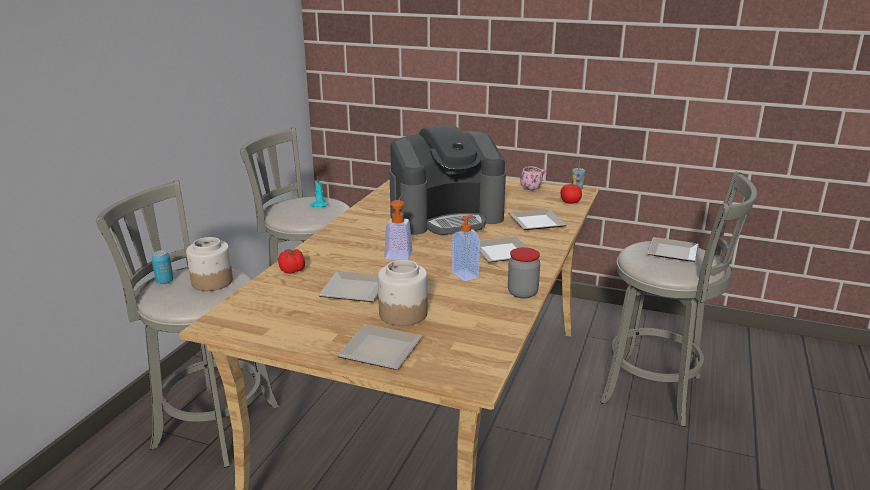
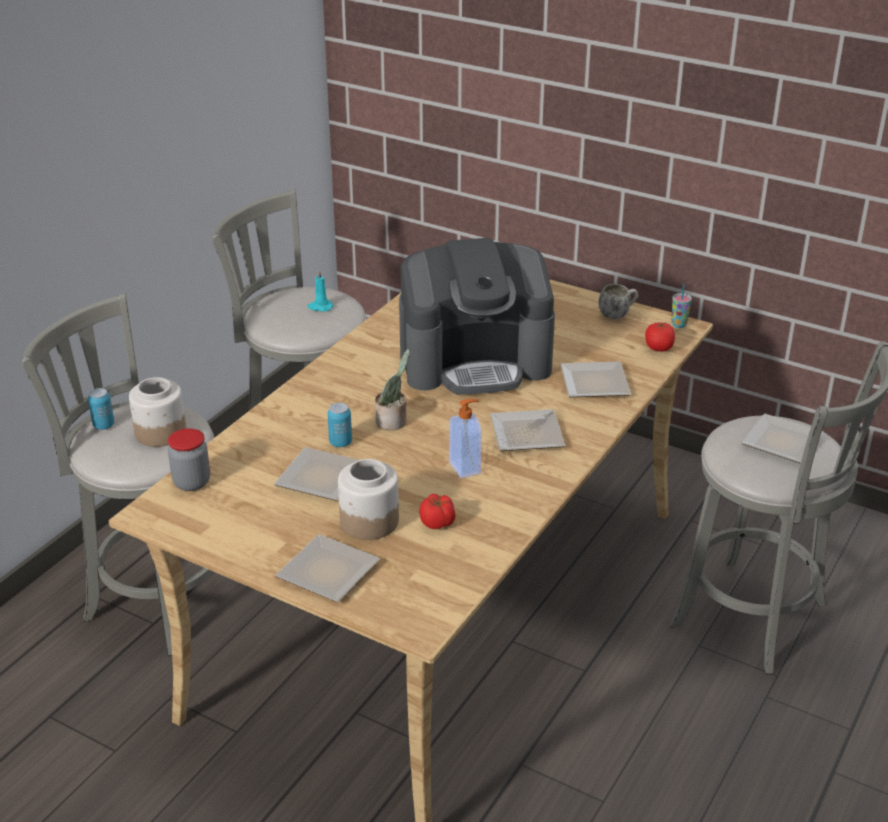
camera: 10 degrees right, 10 degrees up
tomato [278,249,305,274] -> tomato moved to [419,494,456,529]
soap dispenser [384,196,413,260] -> potted plant [375,349,410,430]
jar [508,247,540,299] -> jar moved to [168,428,210,491]
pink mug [520,166,547,190] -> white mug [599,284,639,319]
none -> can [328,403,352,447]

